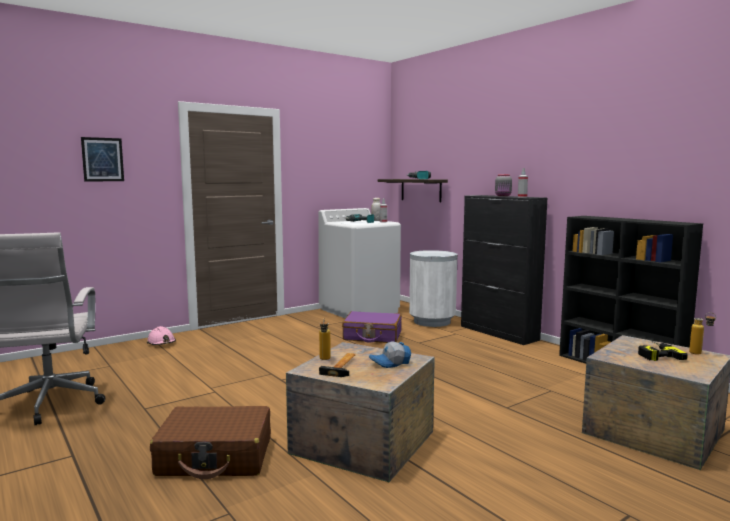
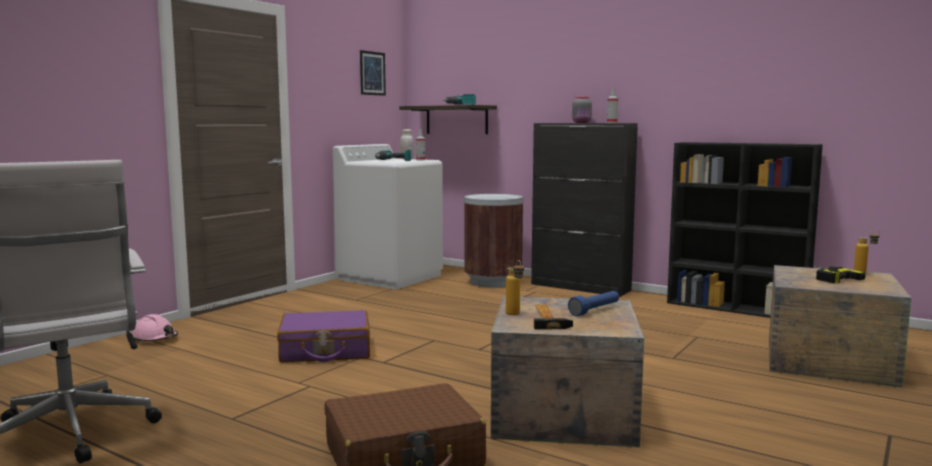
camera: 20 degrees left, 0 degrees up
picture [81,137,124,182] -> picture moved to [360,50,386,96]
purple suitcase [342,311,401,343] -> purple suitcase moved to [277,310,370,362]
cap [369,341,411,368] -> blue flashlight [568,291,619,316]
white trash can [409,250,458,327] -> brown trash can [464,194,523,288]

